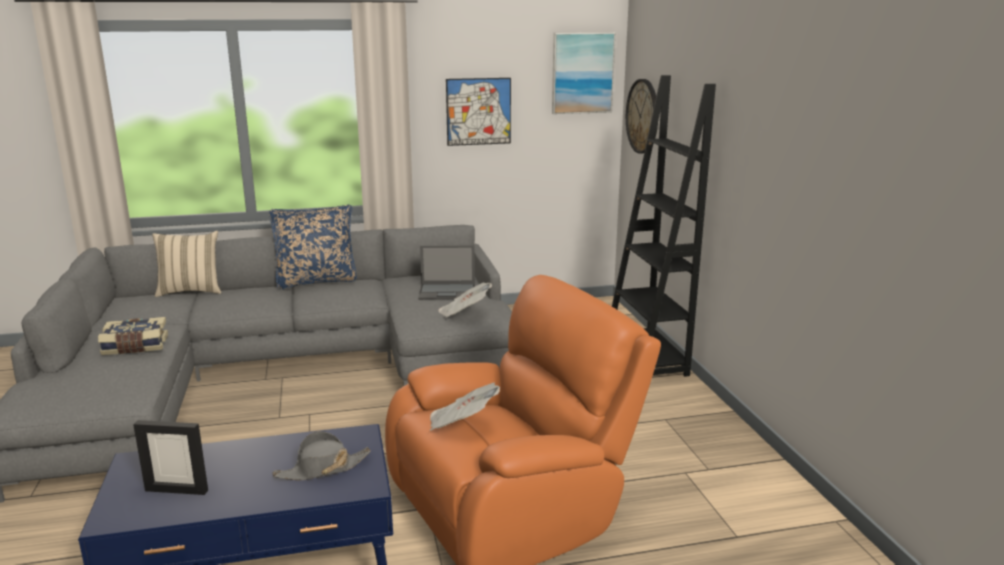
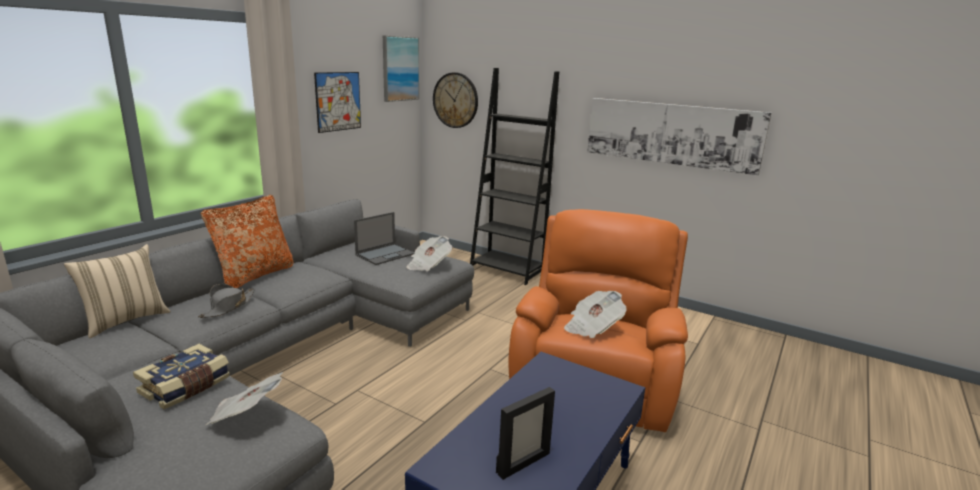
camera: 45 degrees left, 0 degrees up
blue pillow [269,205,357,289] -> orange pillow [200,195,294,288]
grey hat [272,431,371,480] -> grey hat moved to [198,284,255,318]
none -> newspaper [206,372,283,425]
none -> picture [587,98,772,175]

